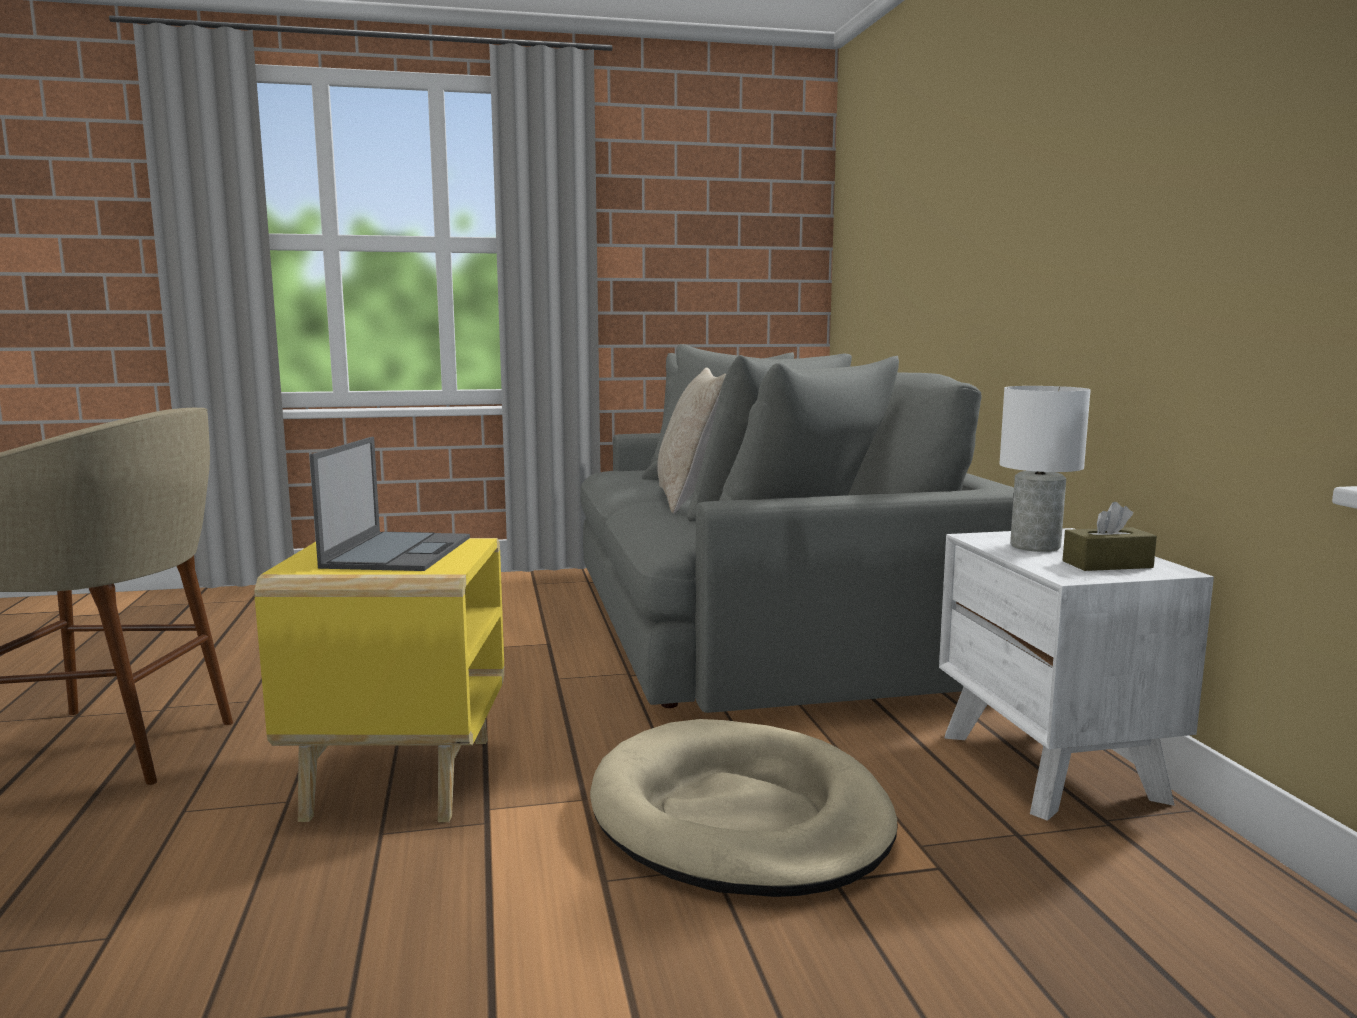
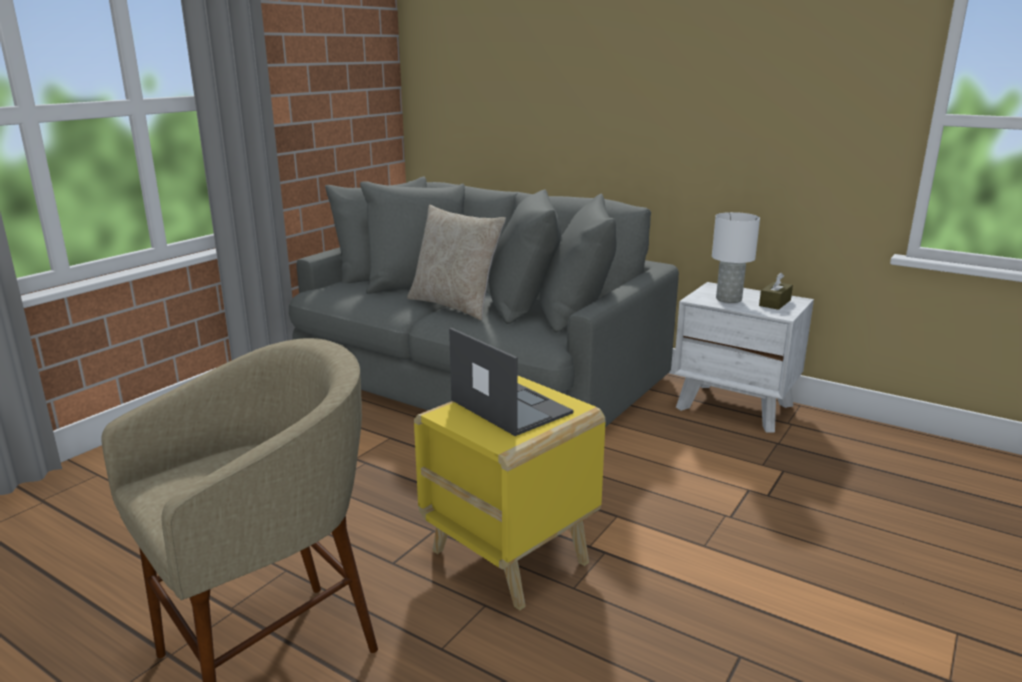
camera: 45 degrees left, 10 degrees up
beige dog bed [590,719,897,897] -> none

